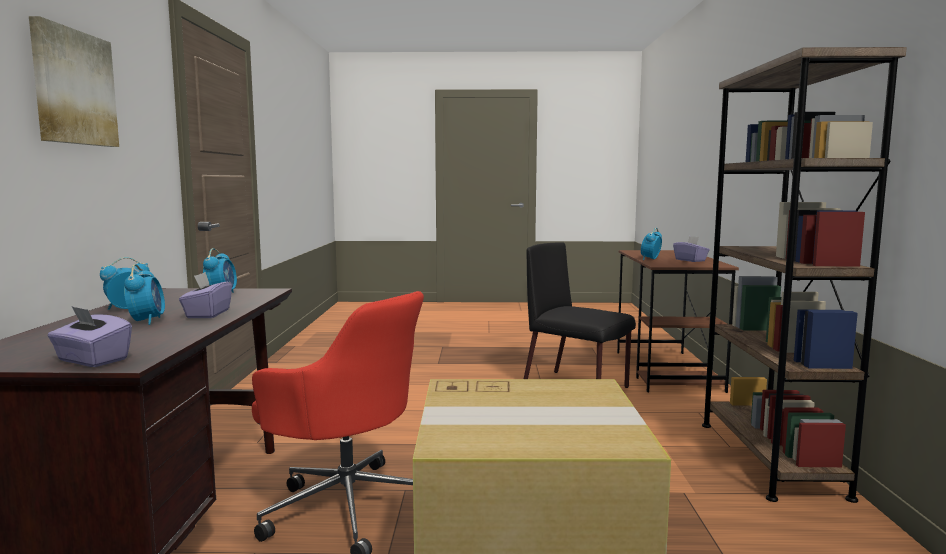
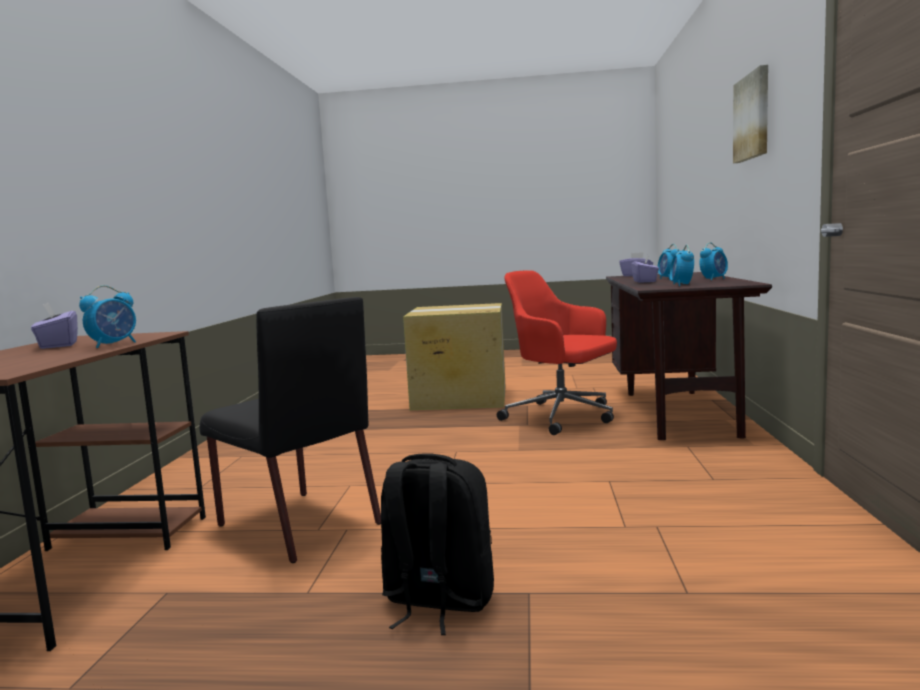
camera: 175 degrees left, 0 degrees up
brown bookcase [702,47,907,503] -> none
none -> black backpack [381,453,494,635]

